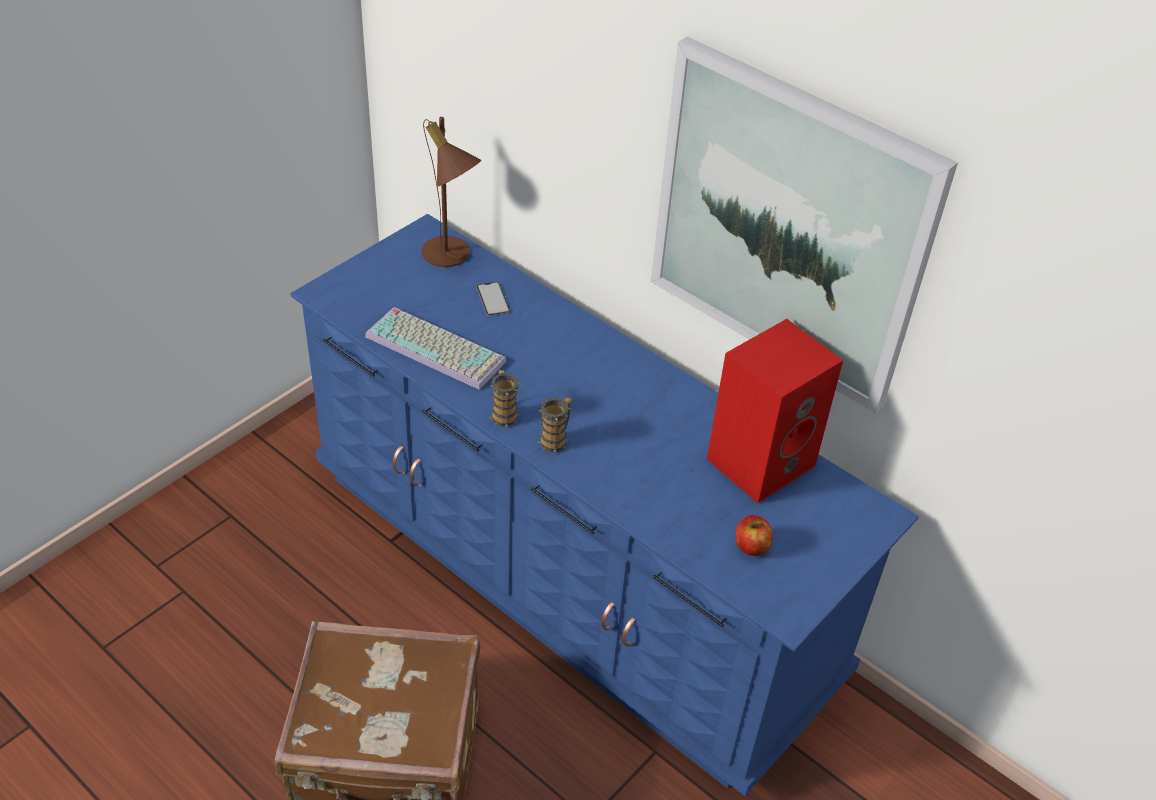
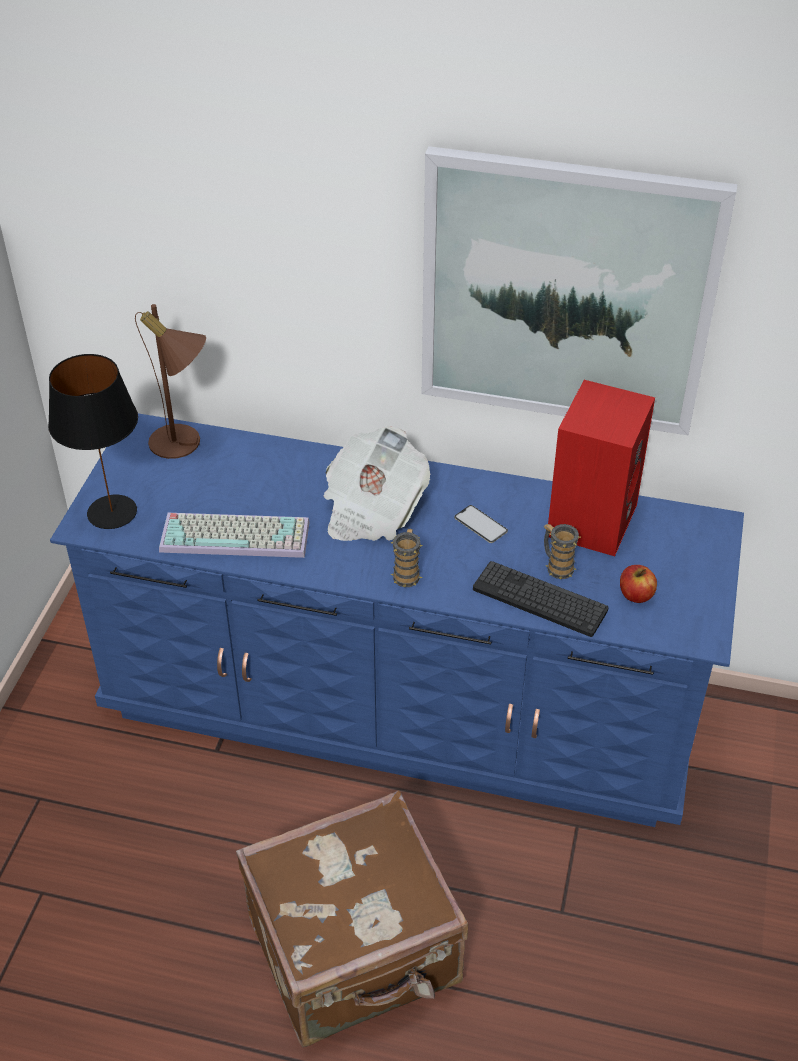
camera: 25 degrees left, 0 degrees up
phone [477,282,510,316] -> phone moved to [454,505,508,543]
mug [490,370,520,427] -> mug moved to [544,524,581,579]
none -> black table lamp [48,354,138,529]
none -> newspaper [324,426,431,541]
none -> keyboard [473,561,609,637]

